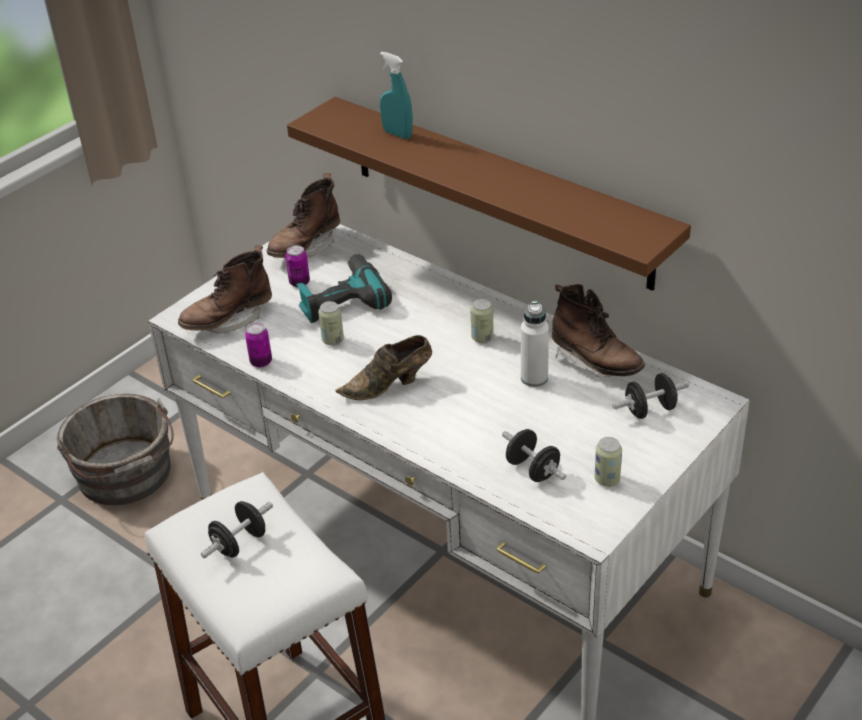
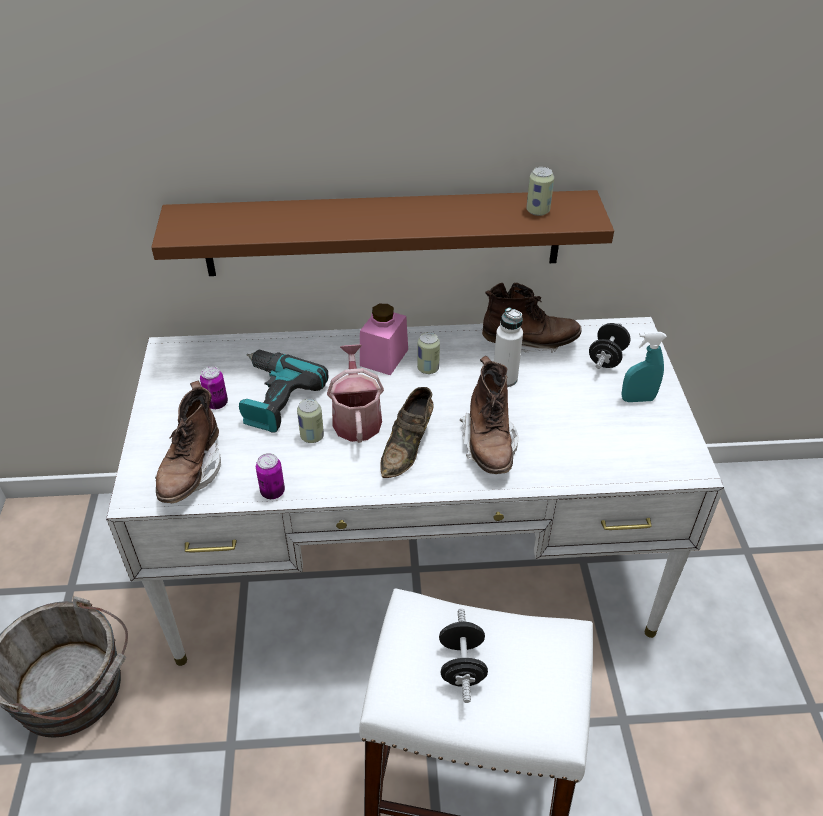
camera: 45 degrees left, 5 degrees up
brown boot [266,173,340,258] -> brown boot moved to [460,356,519,474]
turquoise spray bottle [380,51,413,139] -> turquoise spray bottle moved to [621,332,667,402]
black dumbbell [502,429,566,482] -> none
can [595,437,622,487] -> can moved to [526,167,554,216]
none -> watering can [327,344,384,443]
none -> pink jar [360,304,408,375]

